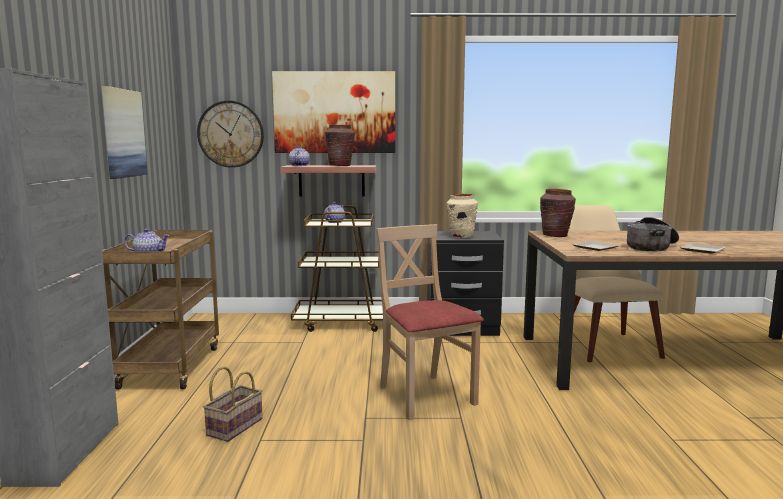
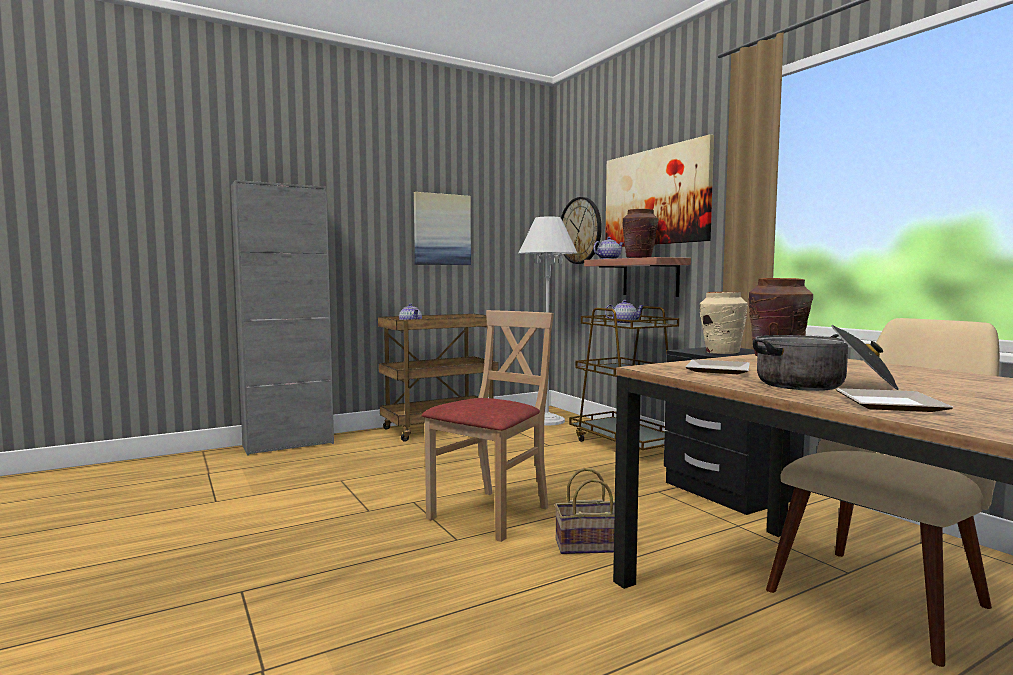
camera: 60 degrees right, 5 degrees down
basket [203,366,263,442] -> basket moved to [555,468,615,554]
none -> white floor lamp [519,216,577,425]

